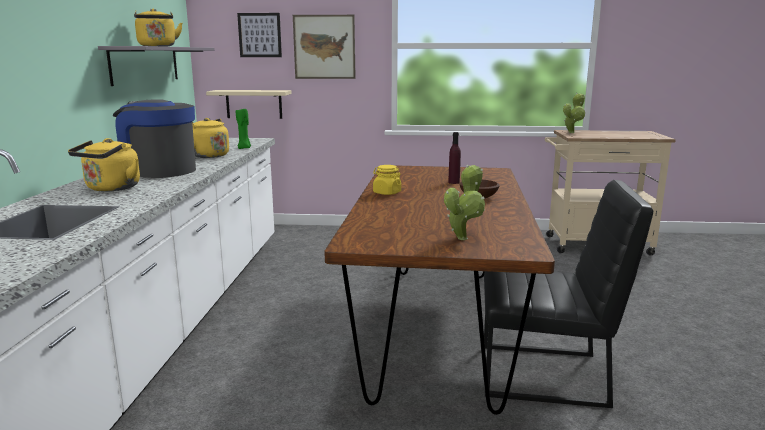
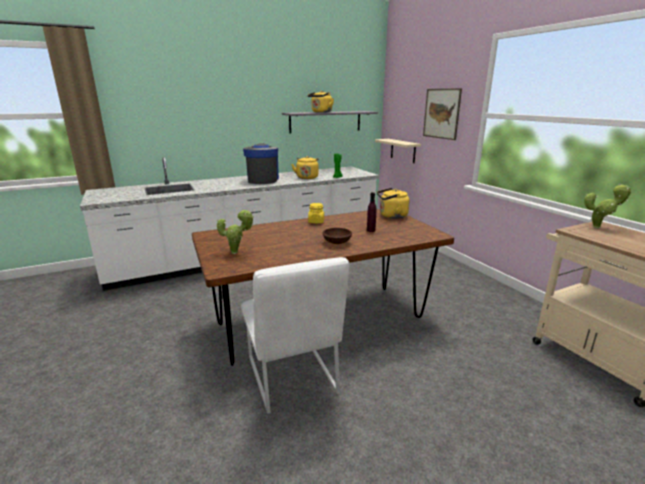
camera: 60 degrees right, 5 degrees up
yellow kettle [68,138,140,192] -> yellow kettle moved to [377,188,410,219]
picture [237,13,282,57] -> none
black chair [484,180,653,408] -> white chair [241,257,349,414]

